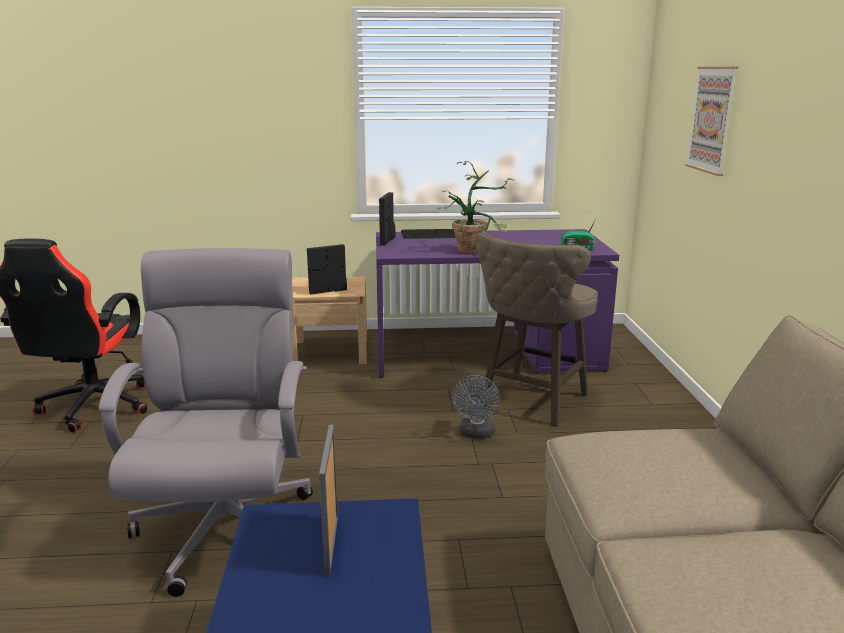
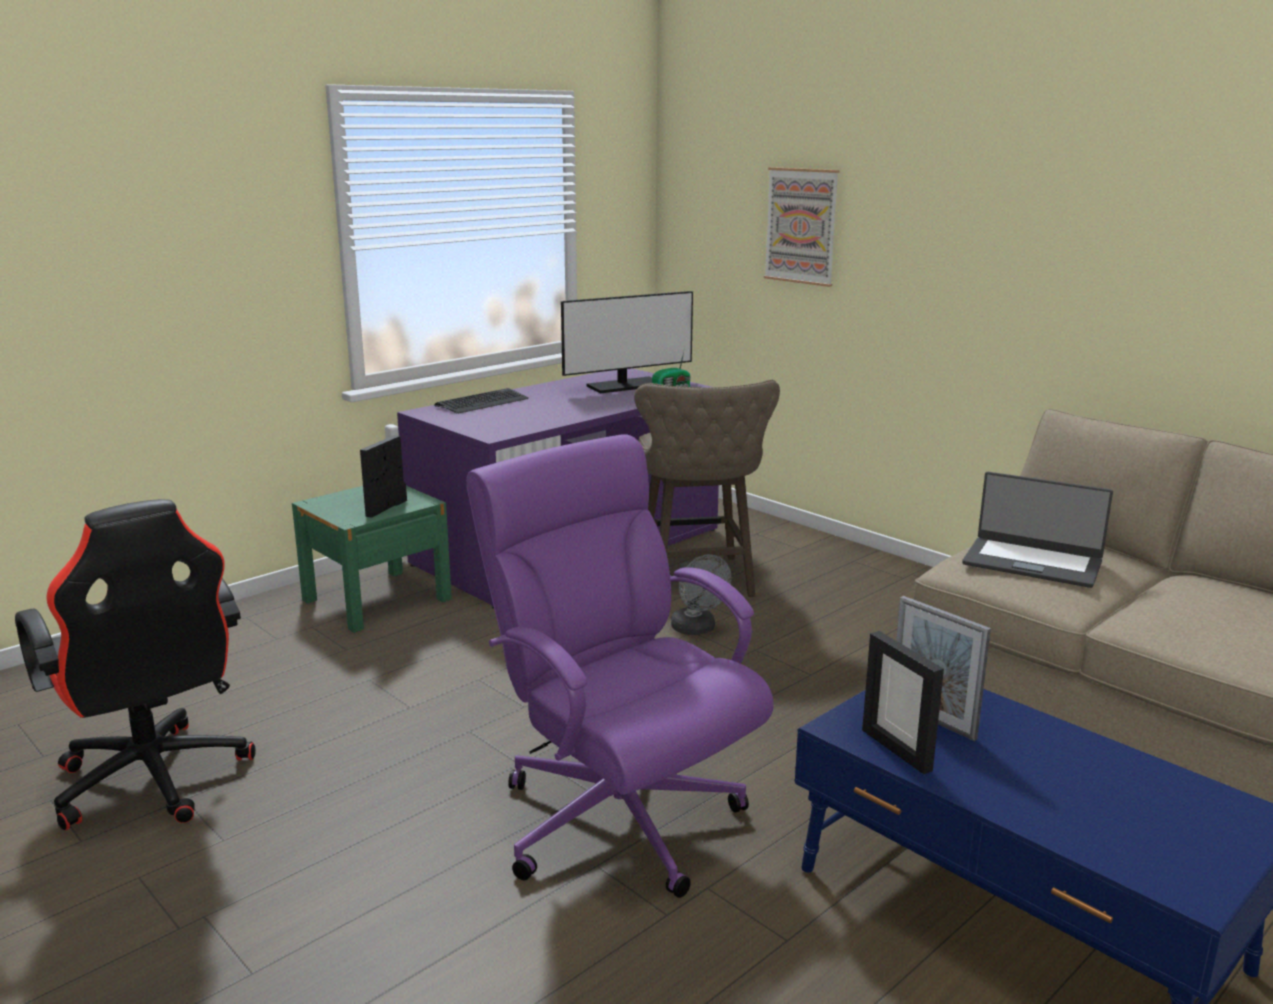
camera: 40 degrees left, 0 degrees up
grey office chair [99,248,313,597] -> purple office chair [466,434,774,898]
beige nightstand [292,276,367,364] -> green nightstand [292,486,452,633]
picture frame [379,192,395,246] -> picture frame moved to [862,631,944,774]
potted plant [437,161,514,253] -> none
none -> monitor [561,291,693,393]
none -> laptop [962,472,1113,588]

